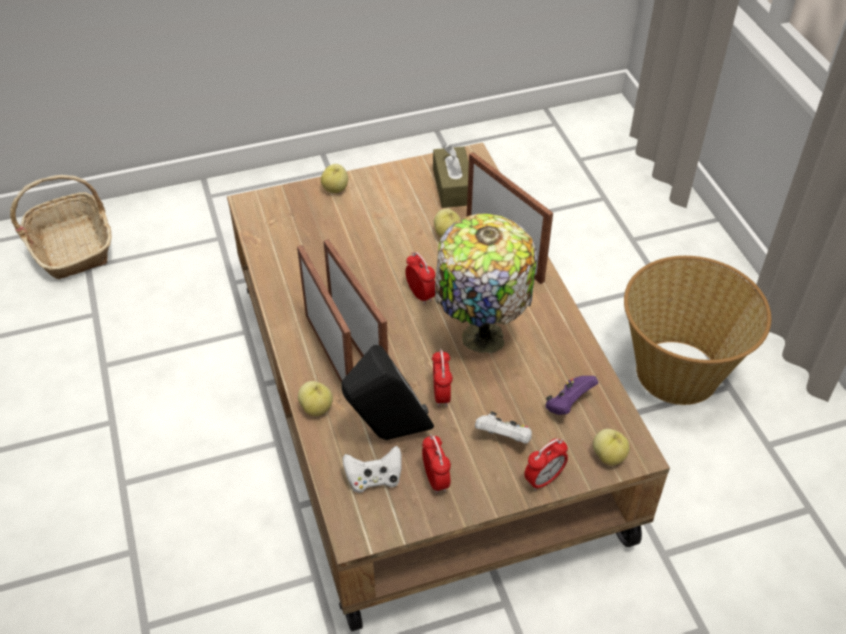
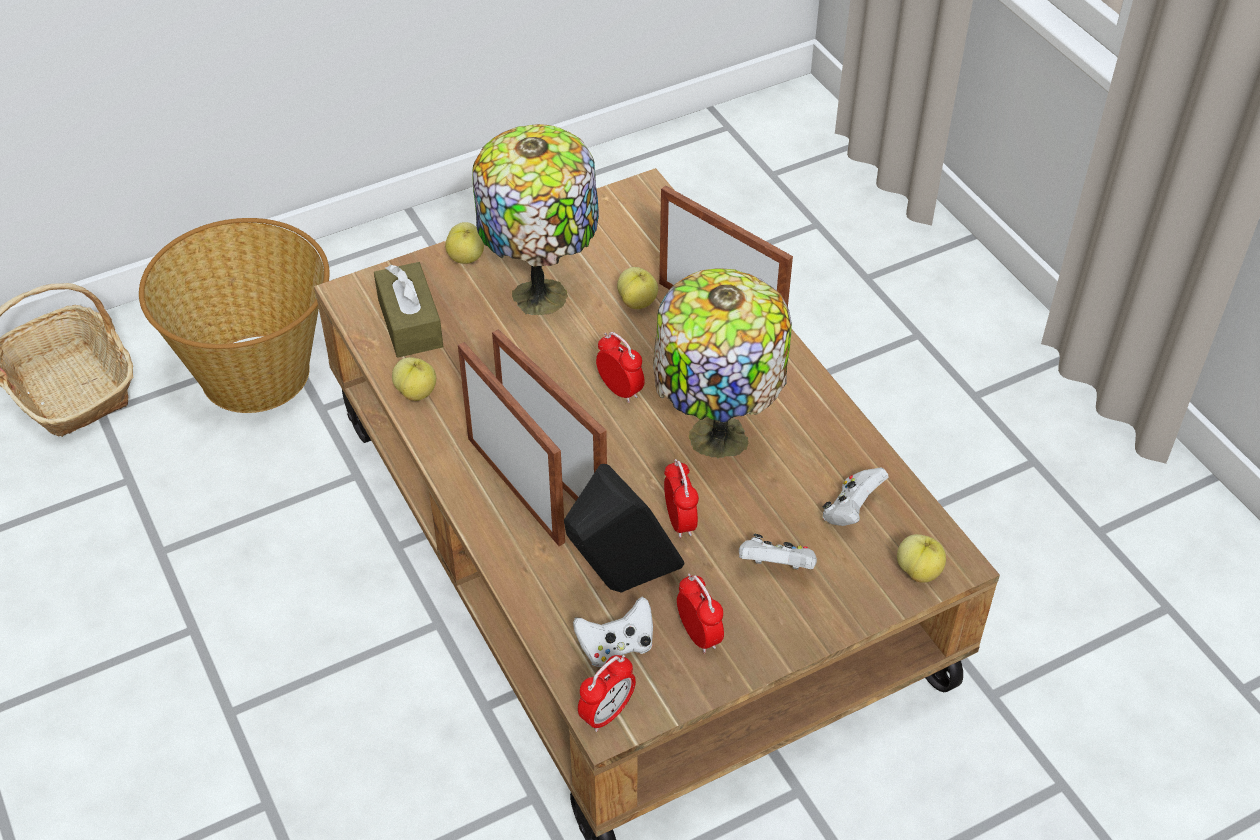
camera: 10 degrees left, 0 degrees up
apple [298,381,333,416] -> apple moved to [392,357,436,401]
brown tissue box [433,145,469,208] -> brown tissue box moved to [374,262,443,358]
alarm clock [524,439,568,491] -> alarm clock moved to [578,655,636,732]
purple game controller [546,376,598,415] -> white game controller [823,468,888,526]
basket [624,256,771,405] -> basket moved to [139,218,330,413]
none -> table lamp [472,124,599,315]

